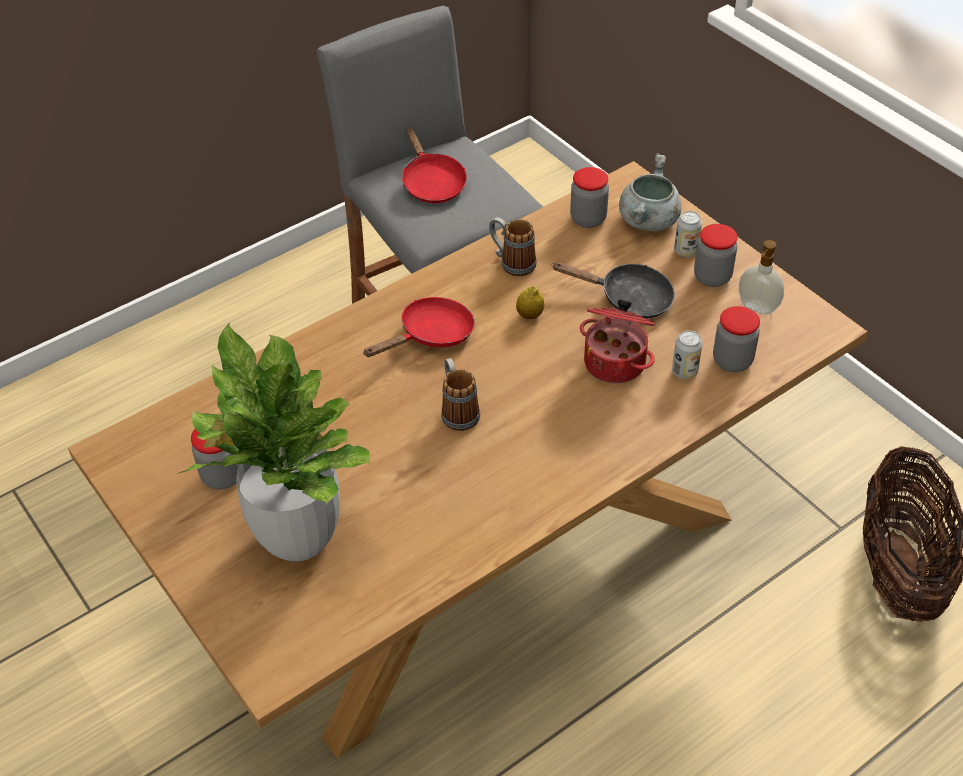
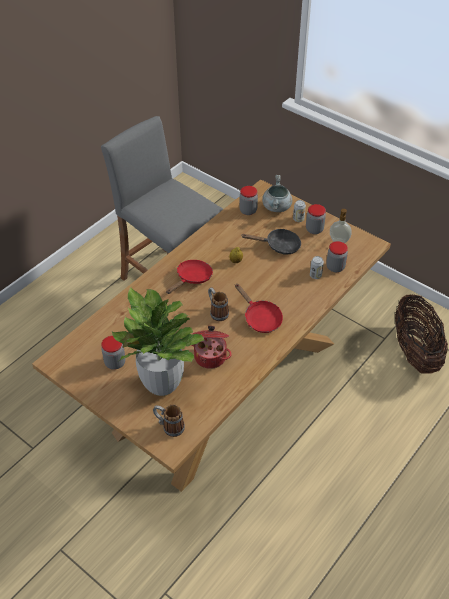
camera: 15 degrees left, 0 degrees up
red frying pan [402,128,467,203] -> red frying pan moved to [235,284,283,333]
mug [489,217,537,276] -> mug moved to [153,404,185,437]
cooking pot [580,299,655,383] -> cooking pot moved to [192,326,232,369]

